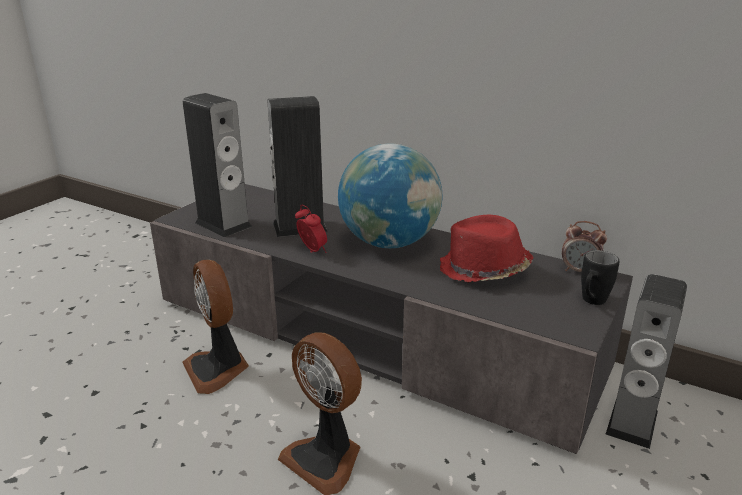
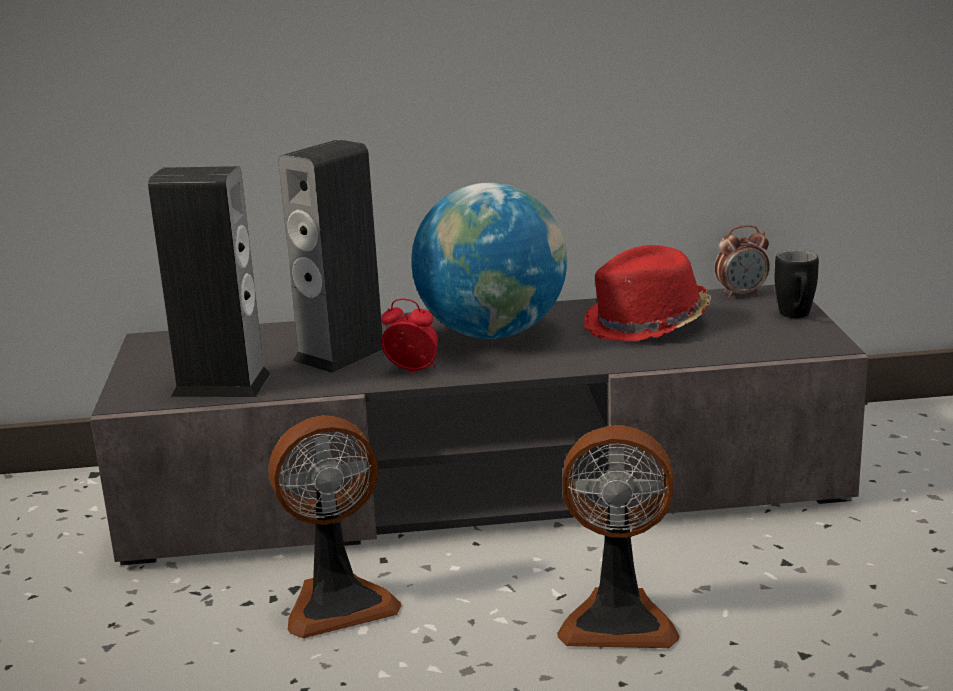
camera: 35 degrees left, 5 degrees down
fan [182,260,249,394] -> fan turned 45 degrees counterclockwise [269,416,401,639]
speaker [606,274,687,449] -> none

